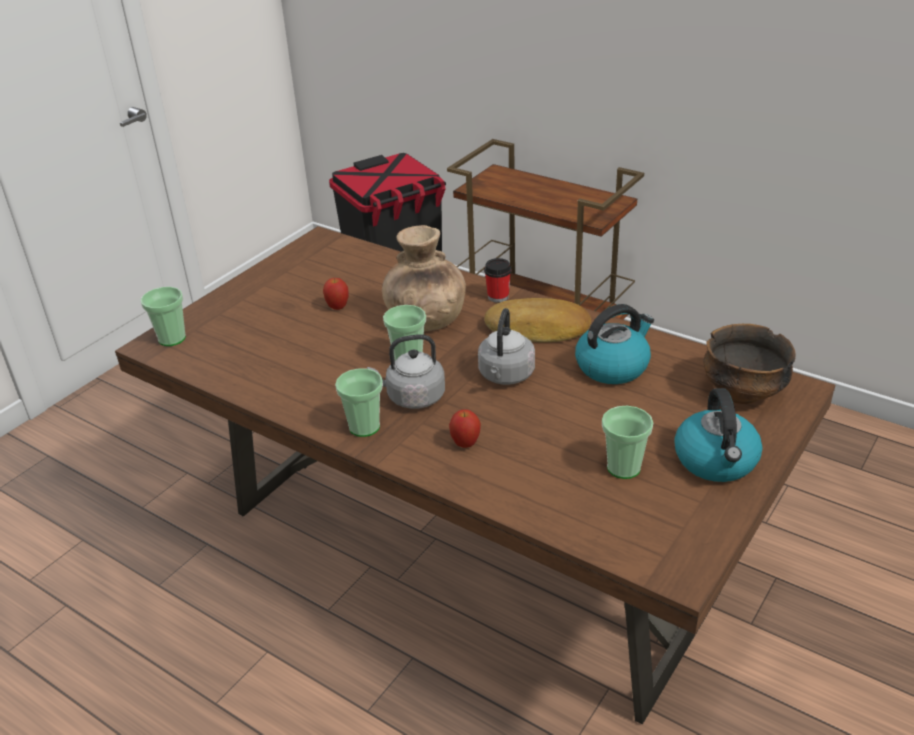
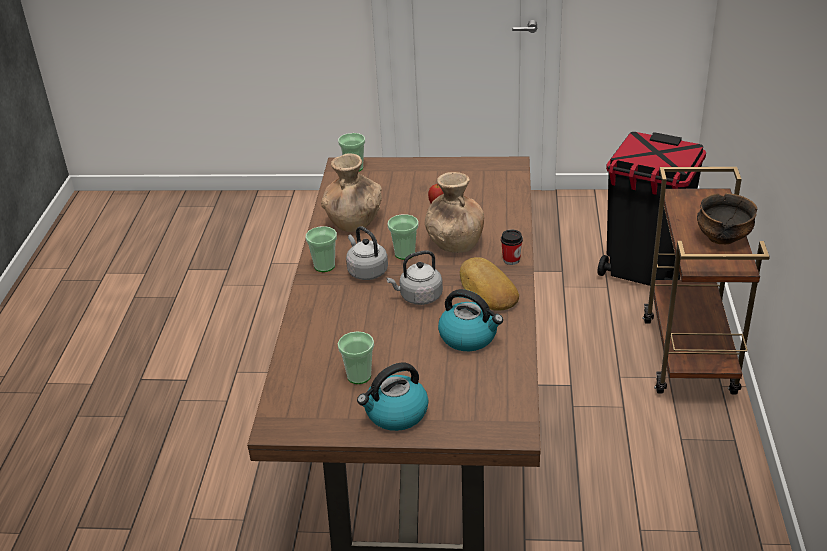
camera: 60 degrees right, 0 degrees up
apple [449,409,481,448] -> none
bowl [703,324,796,404] -> bowl moved to [697,193,758,244]
none -> brown vase [321,154,382,232]

